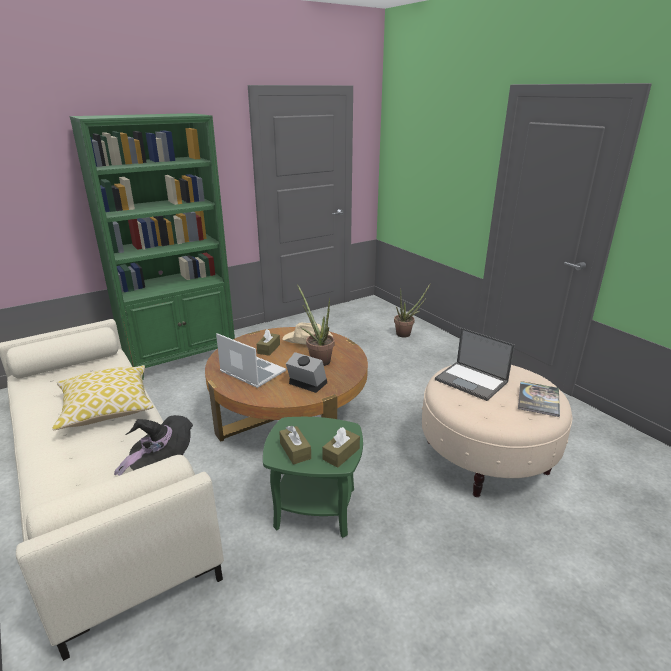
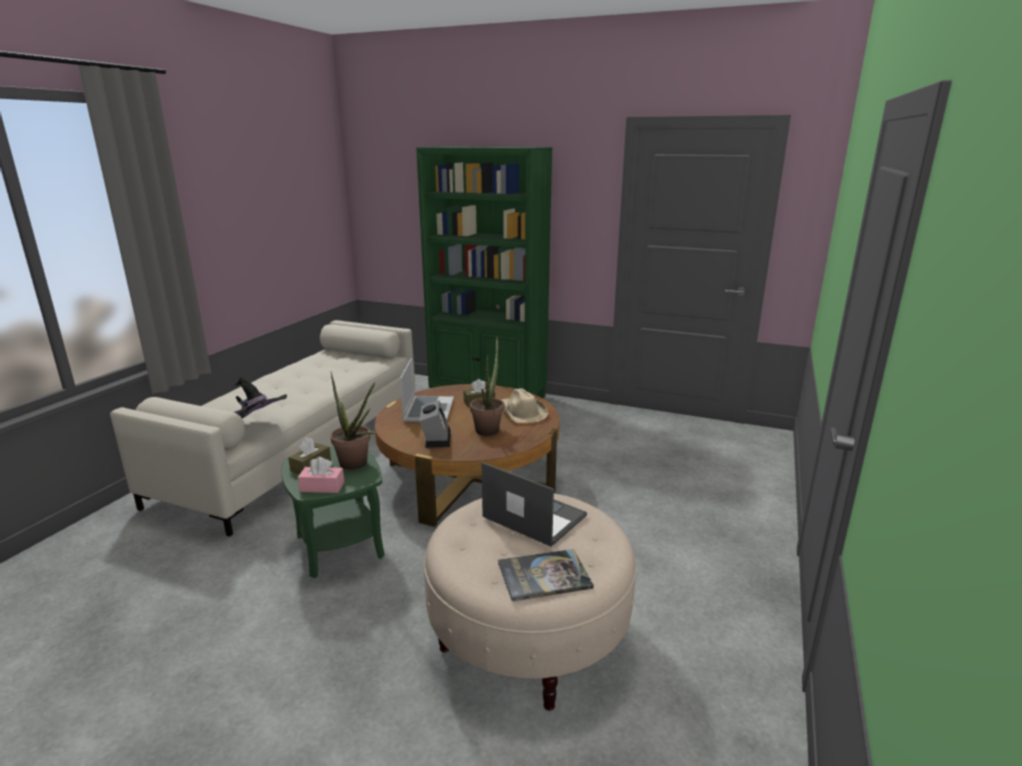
camera: 55 degrees right, 5 degrees down
pillow [52,365,154,430] -> none
brown tissue box [322,427,360,468] -> pink tissue box [298,457,344,493]
potted plant [394,283,431,337] -> potted plant moved to [330,372,377,470]
laptop [435,328,515,401] -> laptop turned 120 degrees clockwise [482,462,587,547]

